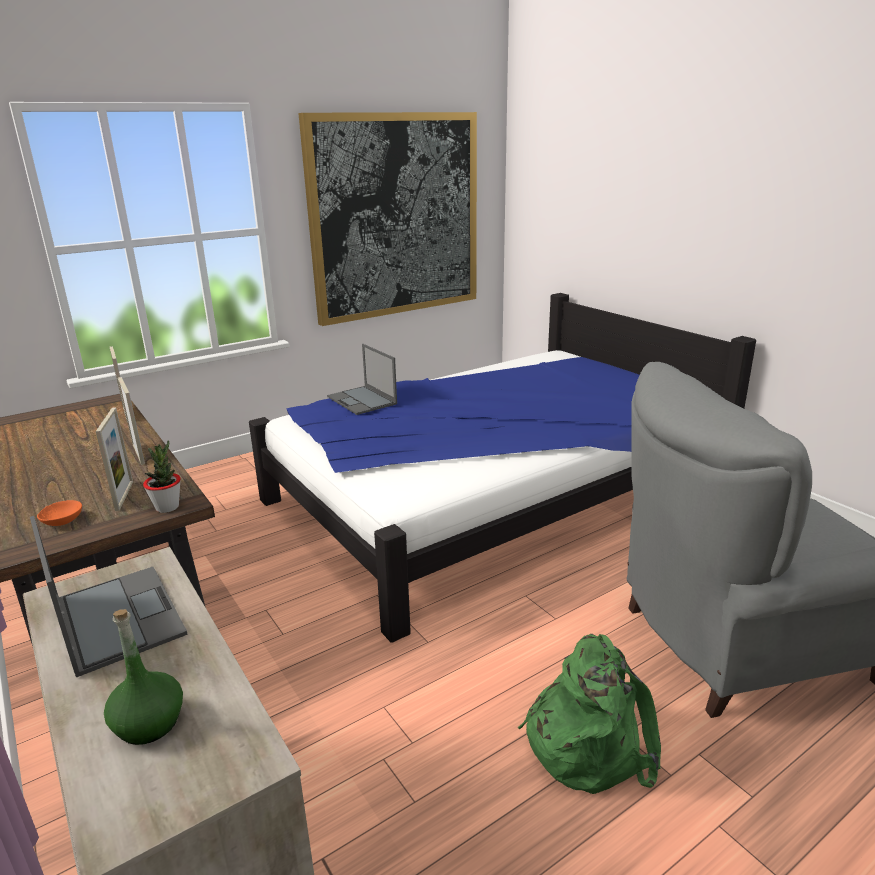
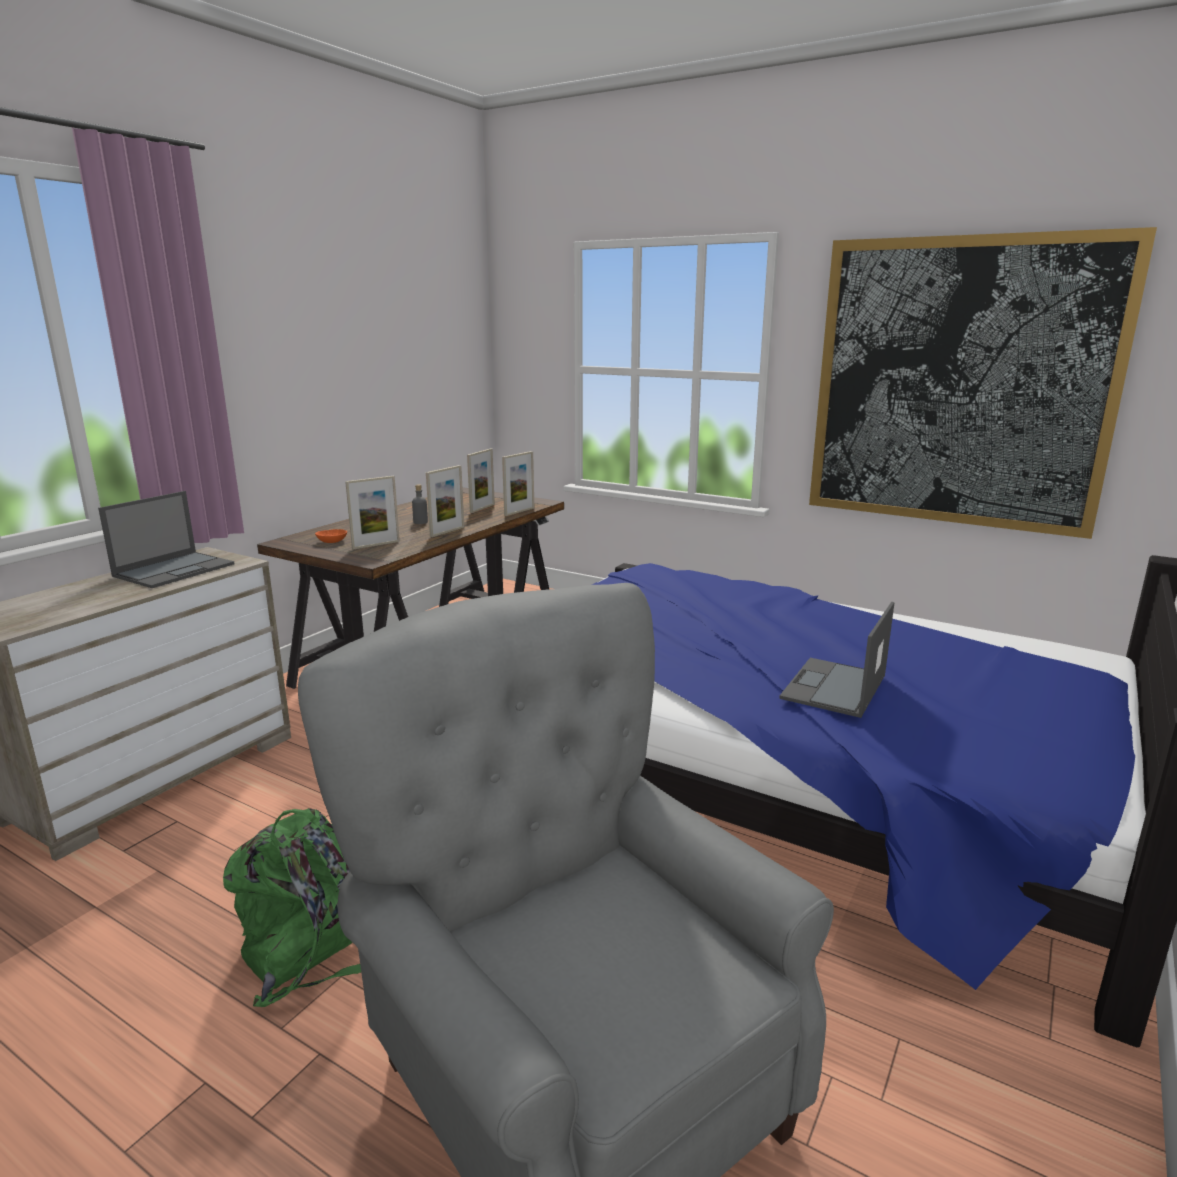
camera: 65 degrees right, 5 degrees down
green bottle [104,609,183,745] -> none
potted plant [143,440,181,513] -> none
laptop [327,344,397,415] -> laptop moved to [779,602,894,718]
none -> grey bottle [412,484,428,524]
none -> picture frame [467,448,495,513]

